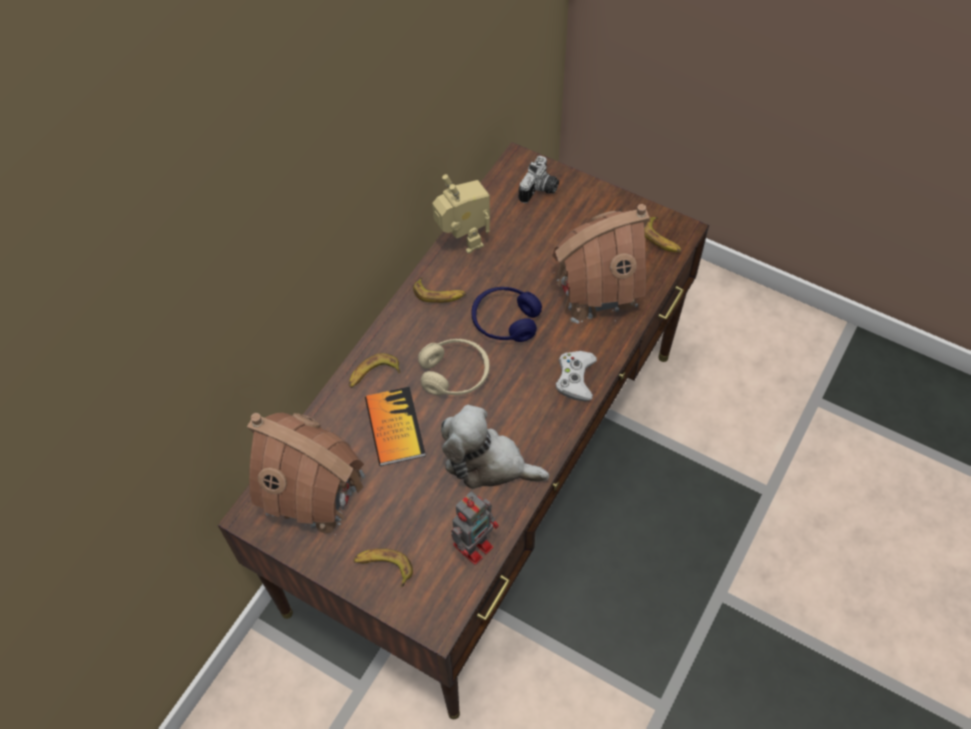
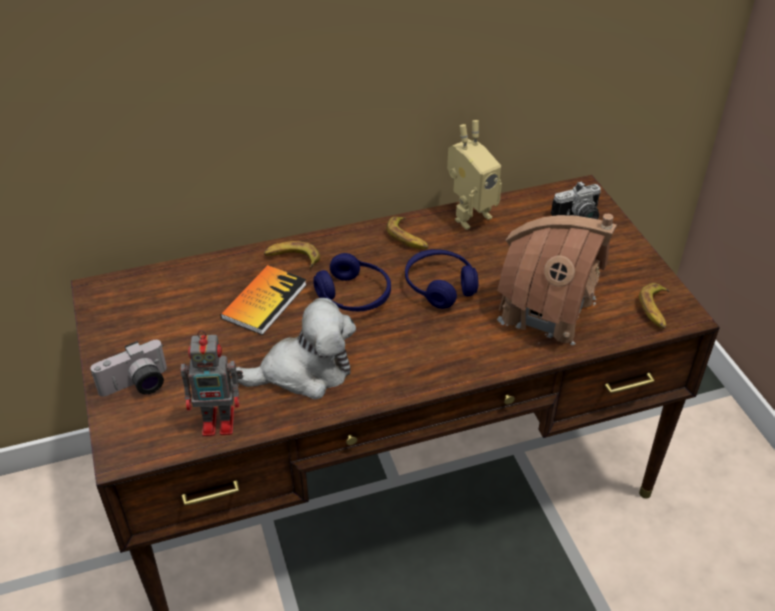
camera: 40 degrees right, 15 degrees down
toy house [247,413,366,535] -> none
banana [353,548,413,587] -> camera [90,340,167,397]
beige headphones [418,339,490,396] -> blue headphones [313,253,391,311]
toy robot [432,174,490,254] -> toy robot turned 45 degrees clockwise [447,120,502,230]
plush toy [441,405,549,489] -> plush toy turned 105 degrees clockwise [236,298,356,399]
white game controller [556,351,597,401] -> none

